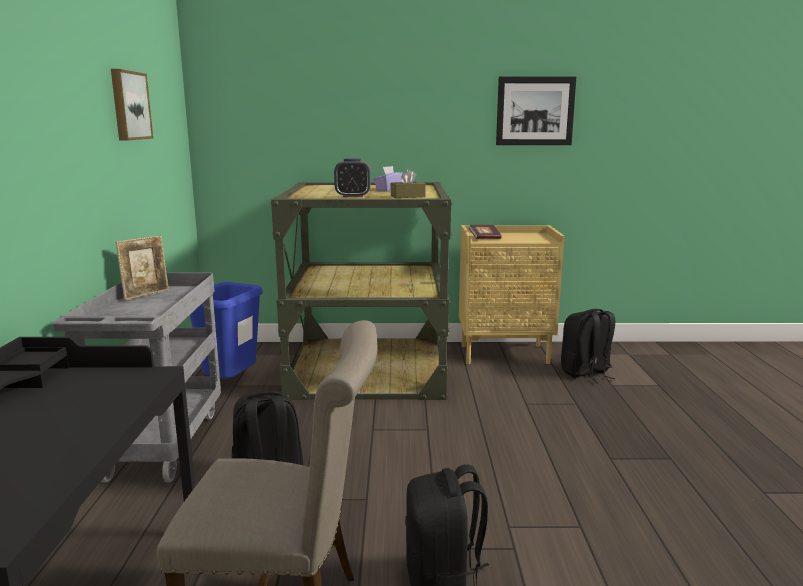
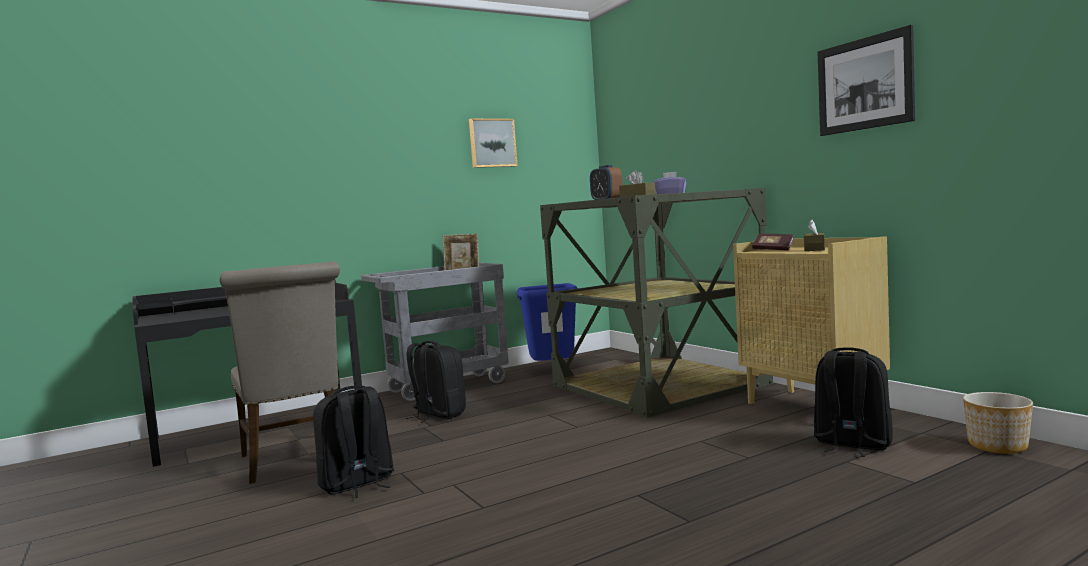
camera: 60 degrees right, 10 degrees down
none -> brown tissue box [804,220,825,251]
none -> planter [963,392,1033,454]

